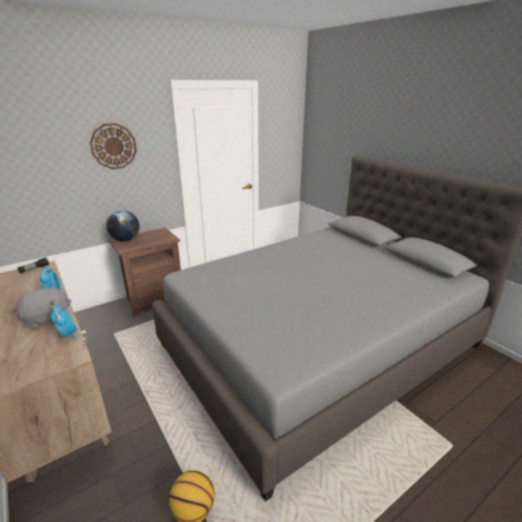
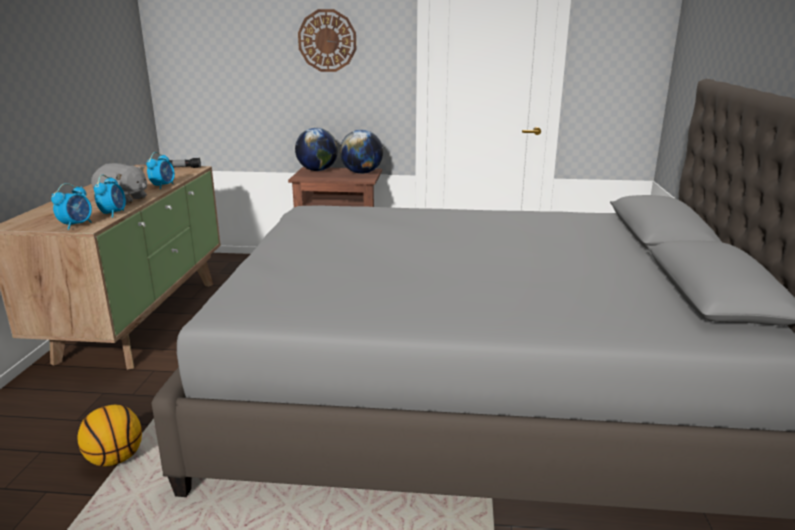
camera: 40 degrees right, 5 degrees down
none -> alarm clock [51,183,92,230]
none -> globe [340,130,383,174]

